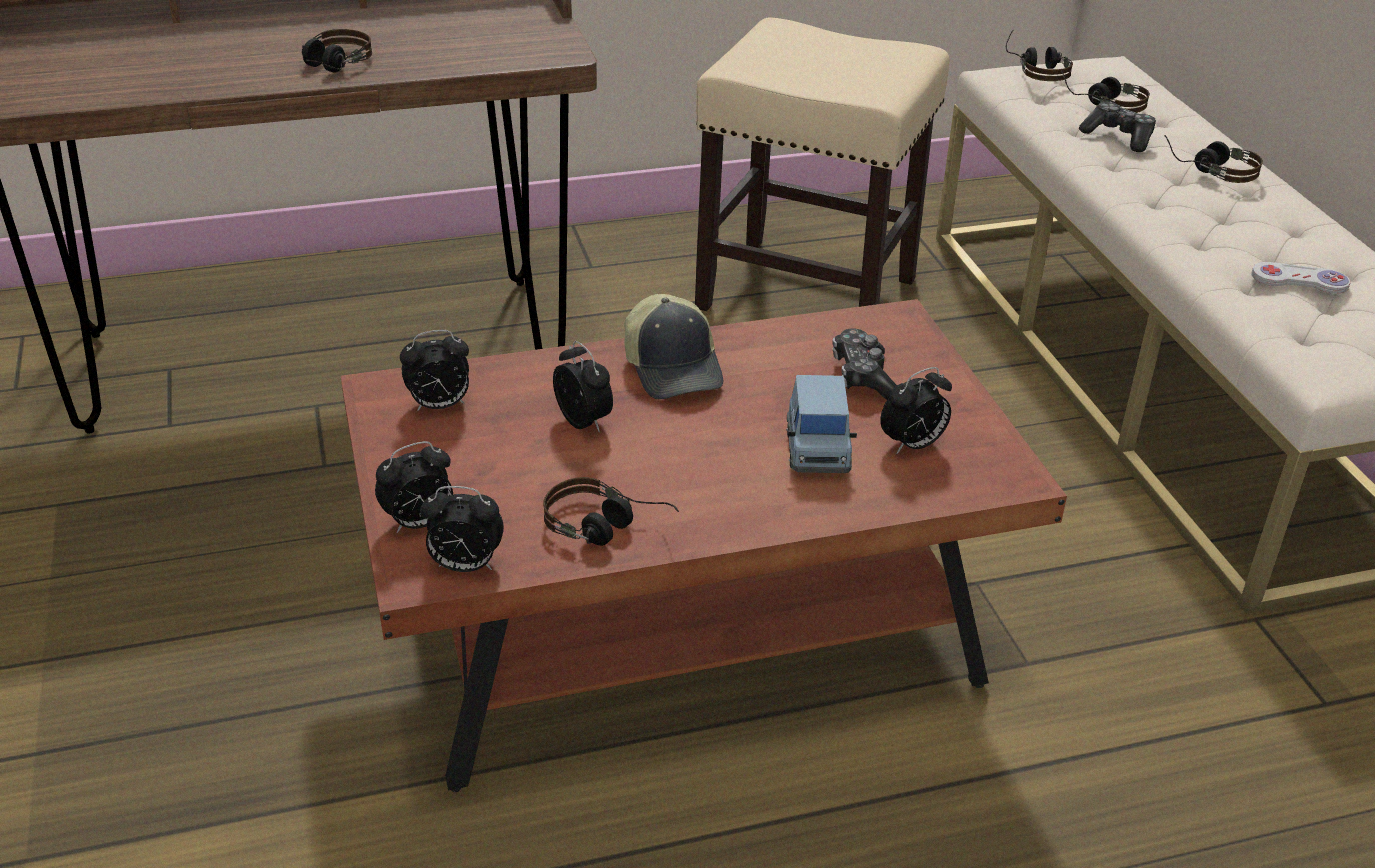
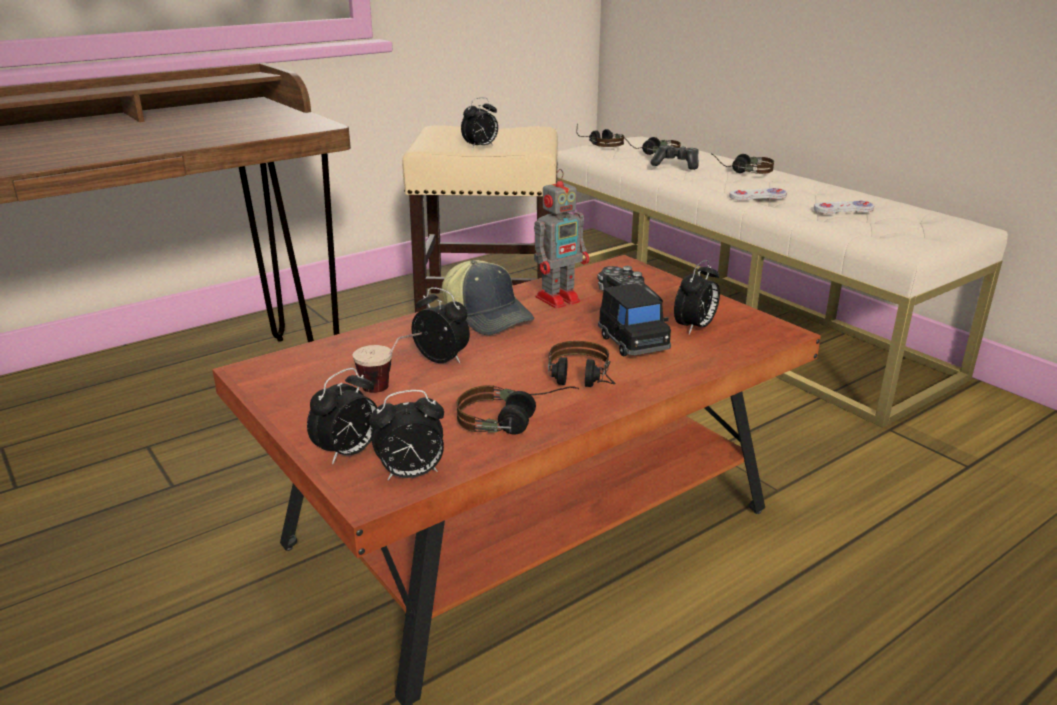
camera: 20 degrees left, 10 degrees down
headphones [302,29,372,73] -> headphones moved to [548,341,616,387]
alarm clock [400,330,469,411] -> alarm clock moved to [461,97,498,149]
blue toy car [786,375,857,473] -> black toy car [598,283,671,356]
none -> cup [352,332,422,393]
none -> toy robot [534,169,589,309]
none -> white game controller [729,188,787,201]

